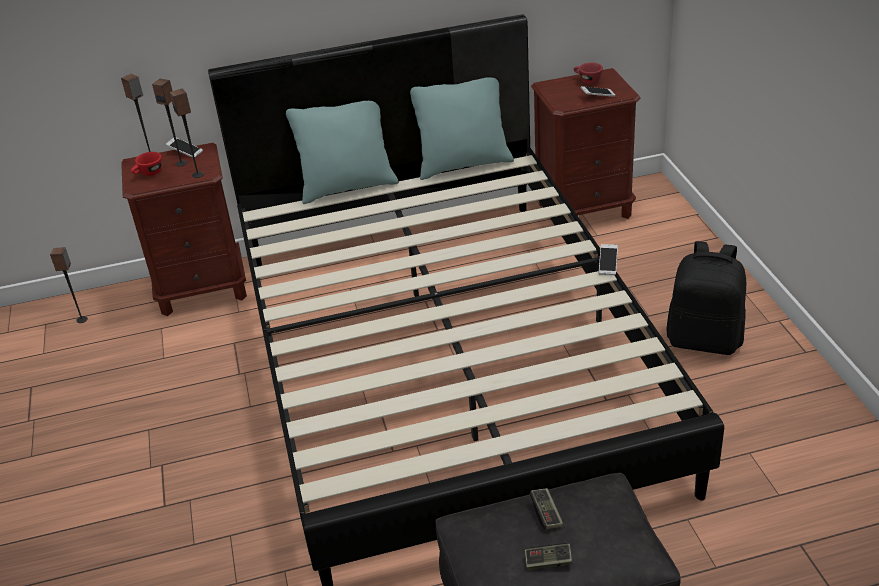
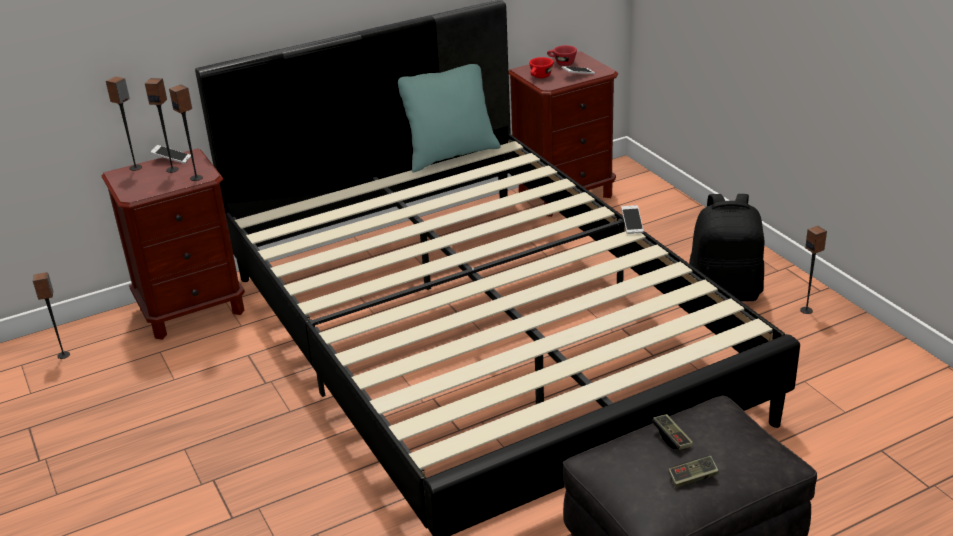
camera: 15 degrees left, 5 degrees down
red cup [131,152,162,176] -> red cup moved to [529,57,553,78]
turquoise pillow [286,101,399,204] -> none
none -> speaker [800,226,827,314]

